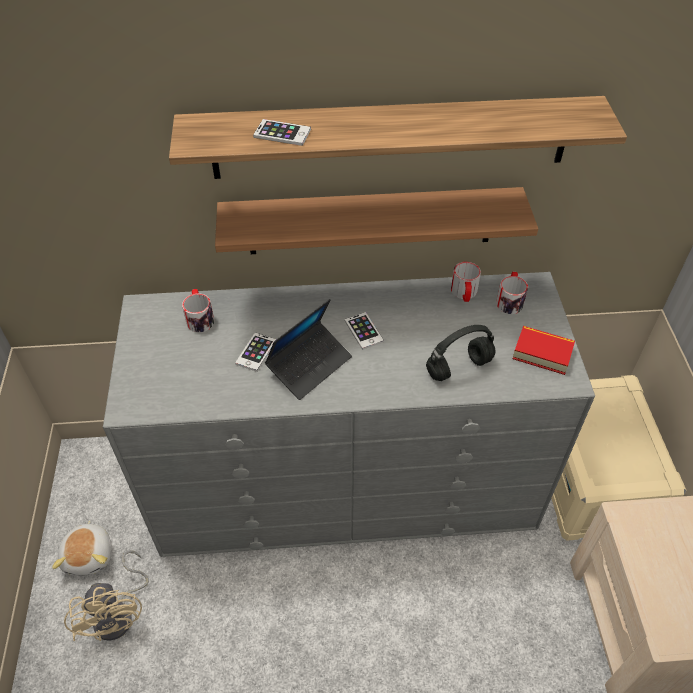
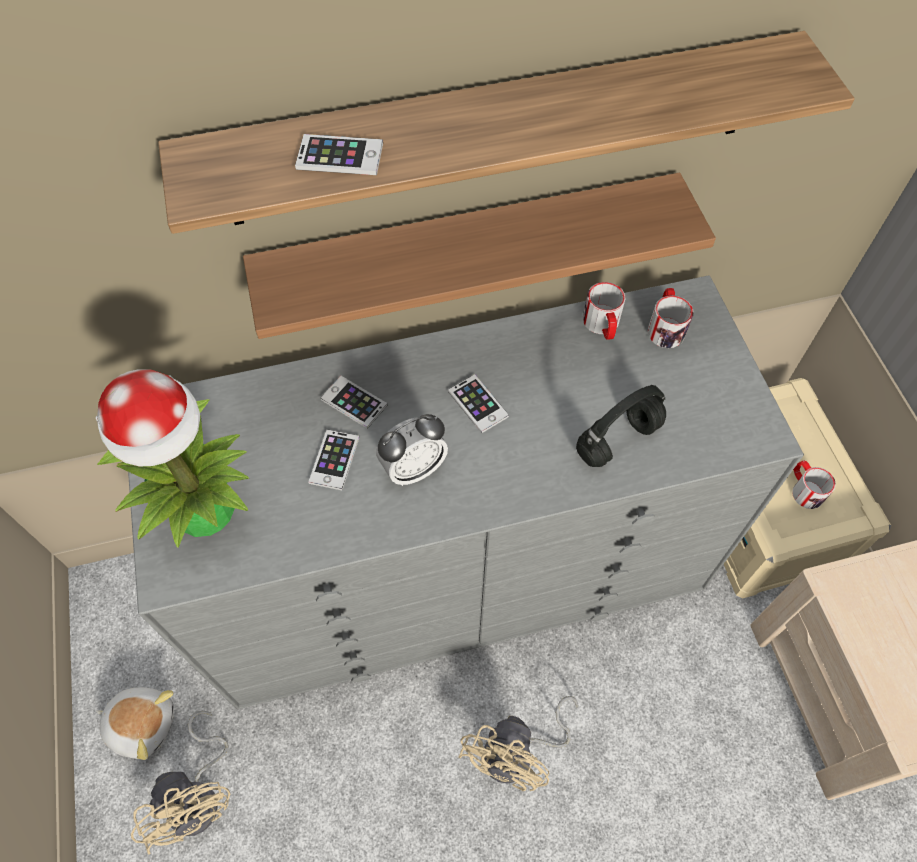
camera: 10 degrees left, 10 degrees up
plush toy [52,520,112,576] -> plush toy turned 60 degrees counterclockwise [96,687,174,760]
mug [182,289,214,332] -> mug moved to [792,461,836,509]
laptop [265,299,352,400] -> alarm clock [376,414,448,486]
book [512,326,575,375] -> none
none -> potted plant [95,370,250,548]
none -> phone [320,376,387,429]
none -> beige fan [458,696,579,791]

